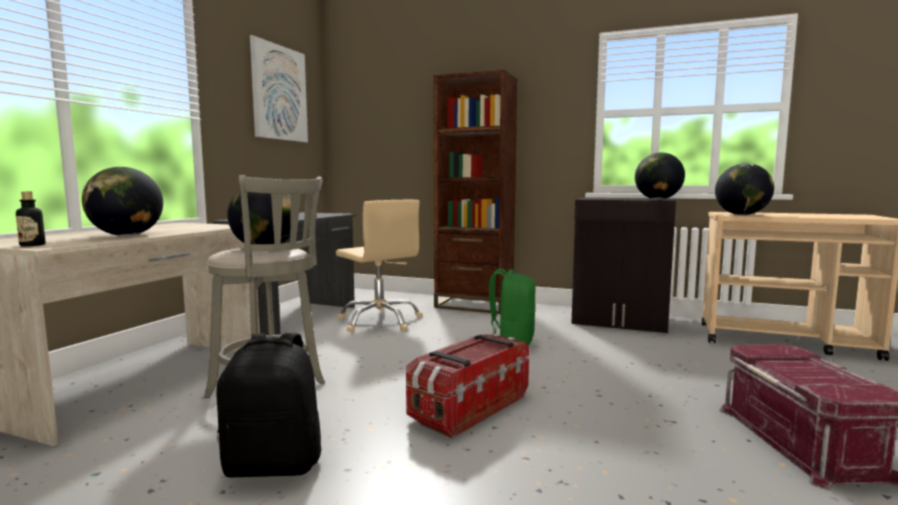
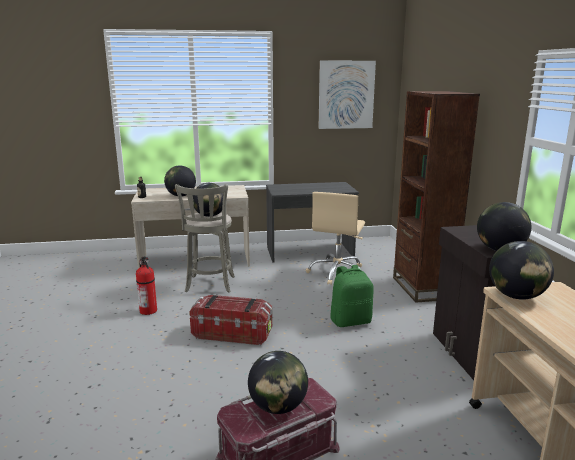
camera: 60 degrees right, 10 degrees up
black backpack [217,333,321,477] -> fire extinguisher [136,257,157,315]
none -> globe [248,351,308,414]

